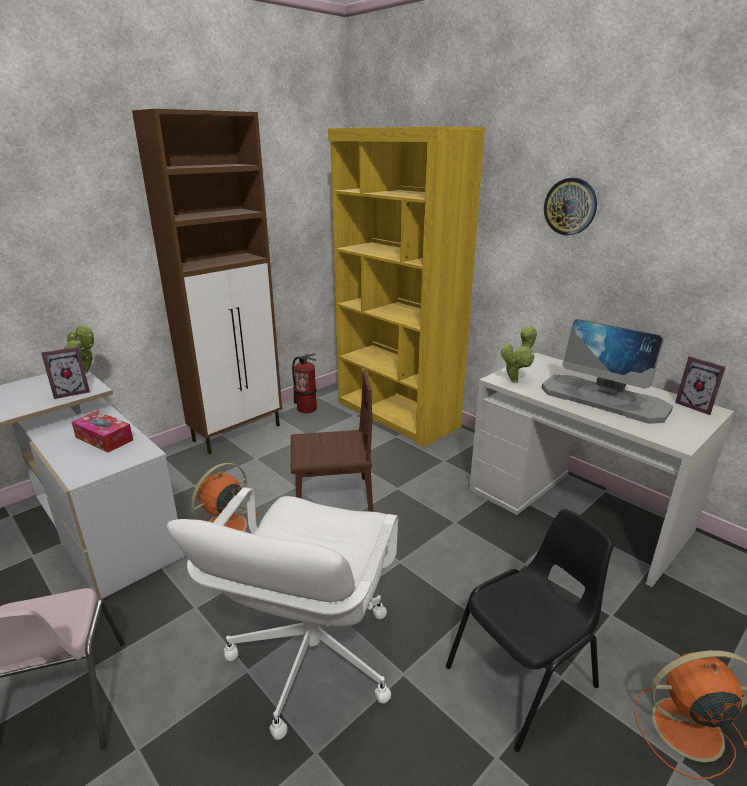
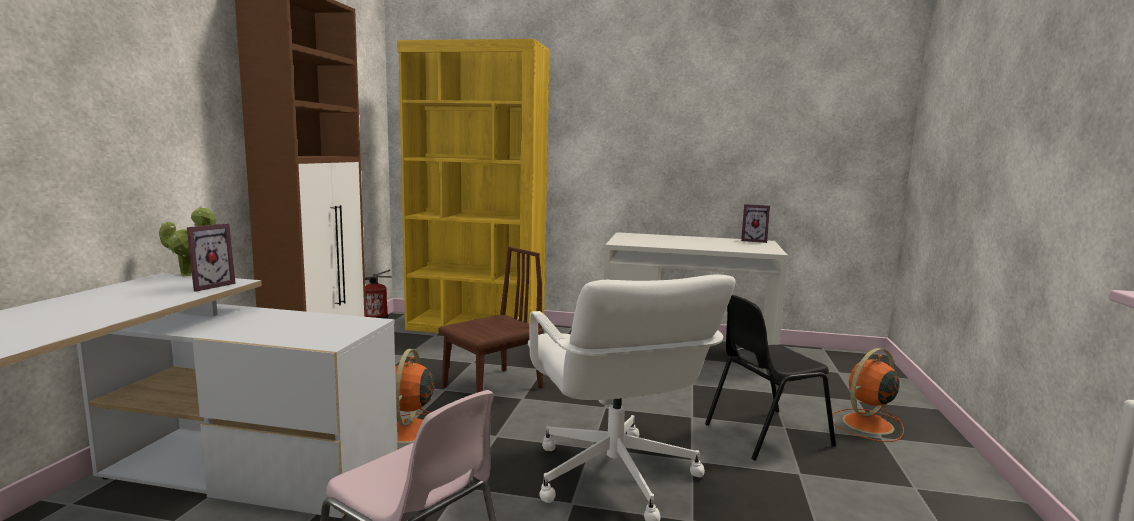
camera: 35 degrees left, 15 degrees down
tissue box [72,411,133,453] -> none
black chair [446,509,614,752] -> black chair turned 135 degrees counterclockwise [705,295,836,461]
potted plant [501,326,538,383] -> none
monitor [542,319,673,424] -> none
wall clock [544,178,597,235] -> none

